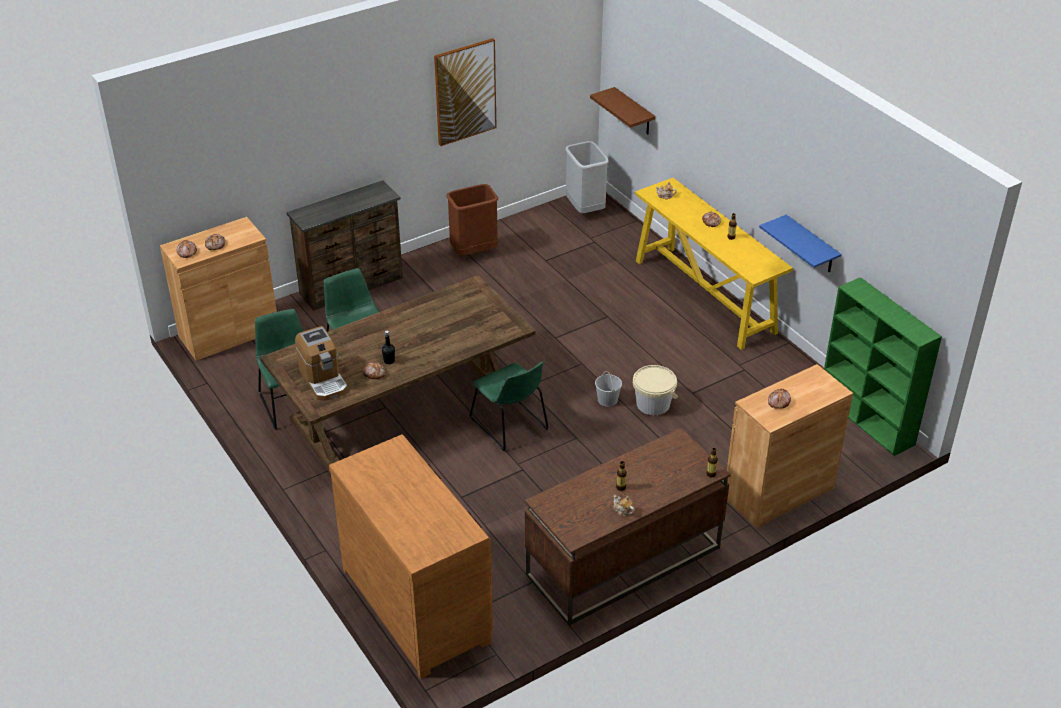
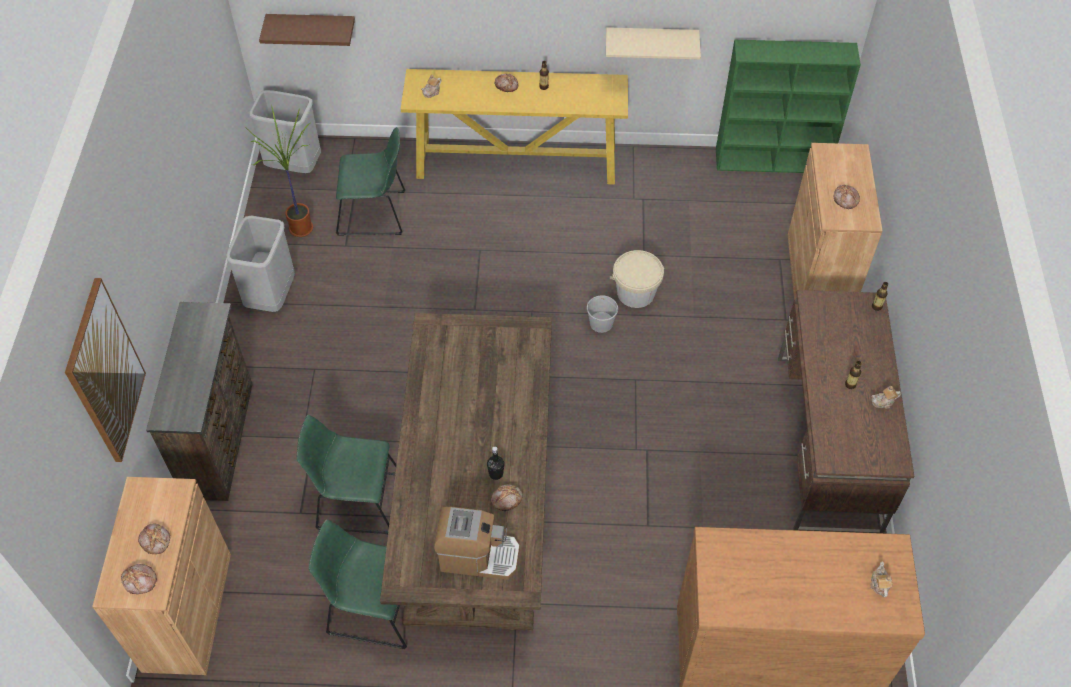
camera: 55 degrees left, 15 degrees up
picture [434,38,497,146] -> picture moved to [65,278,146,462]
brown trash can [447,184,498,256] -> grey trash can [226,216,295,312]
green chair [469,362,549,451] -> green chair moved to [336,127,405,236]
blue shelf [759,215,841,273] -> beige shelf [606,27,701,60]
none -> potted plant [245,105,313,237]
none -> teapot [870,562,892,597]

